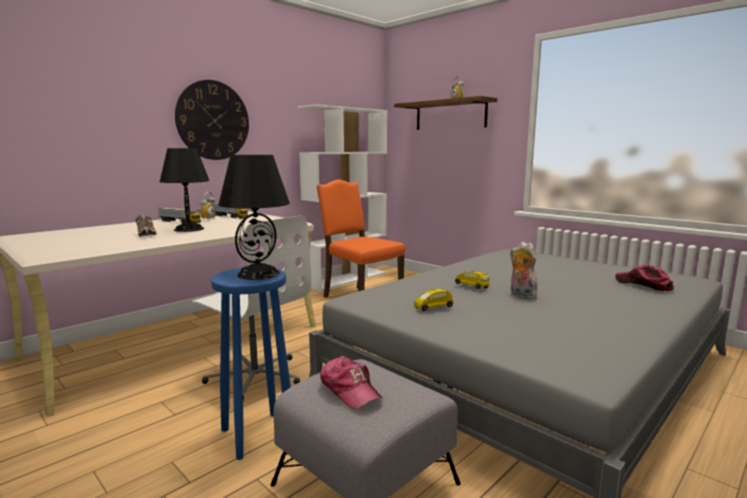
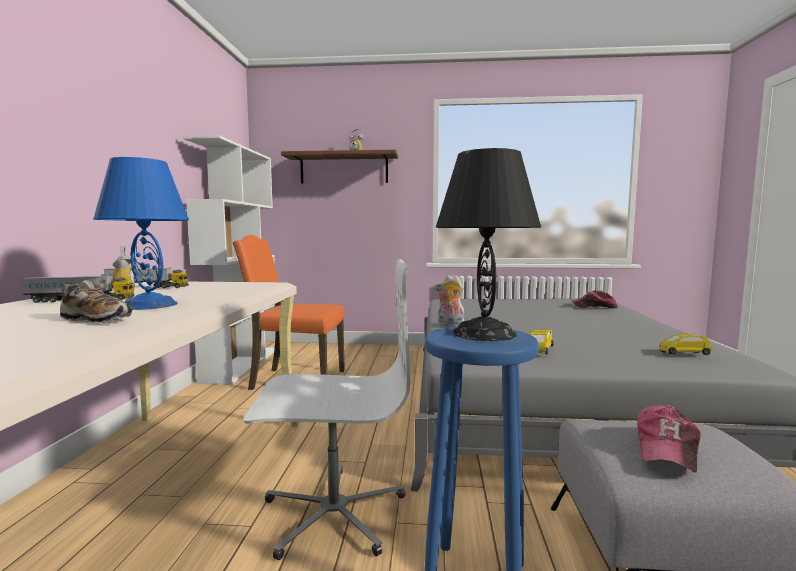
camera: 40 degrees left, 5 degrees down
black table lamp [160,148,210,232] -> blue table lamp [93,157,189,310]
wall clock [175,80,249,160] -> none
cap [320,356,382,409] -> cap turned 105 degrees clockwise [637,405,700,473]
yellow toy car [455,271,489,289] -> yellow toy car moved to [659,333,712,355]
plush toy [510,242,537,300] -> plush toy moved to [435,275,464,327]

